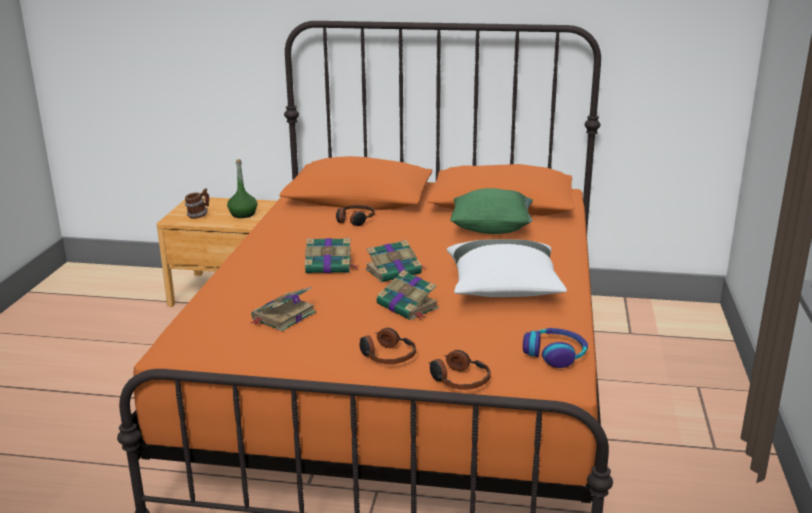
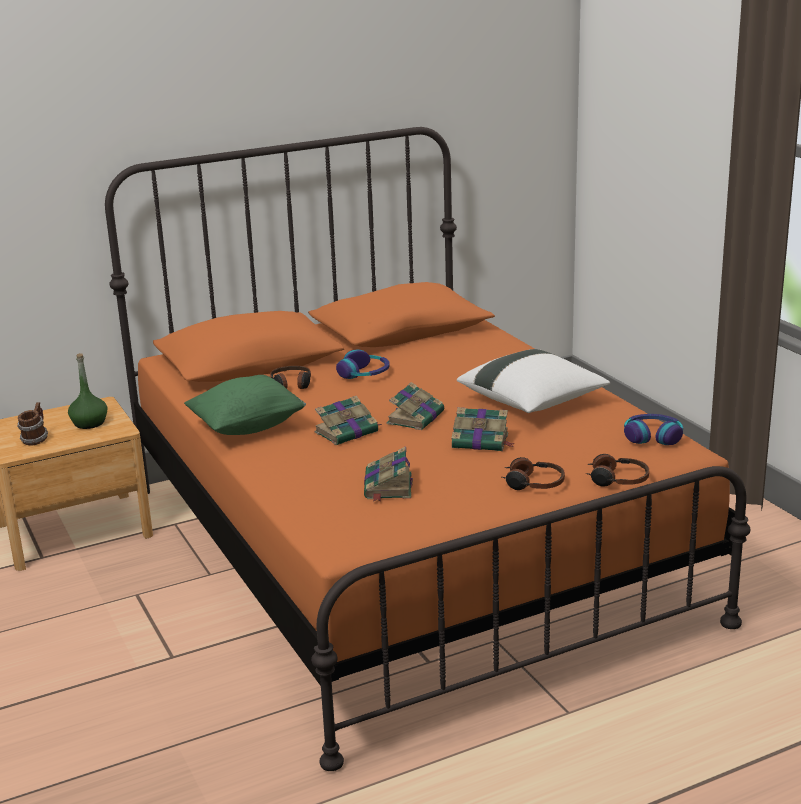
camera: 35 degrees left, 0 degrees up
green pillow [450,188,533,234] -> green pillow moved to [184,375,306,435]
none -> headphones [336,349,390,379]

